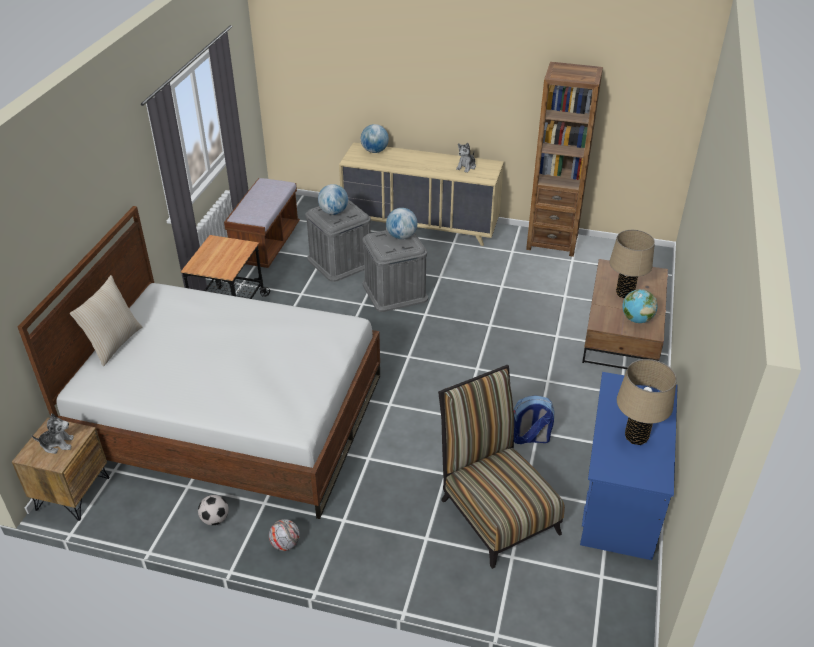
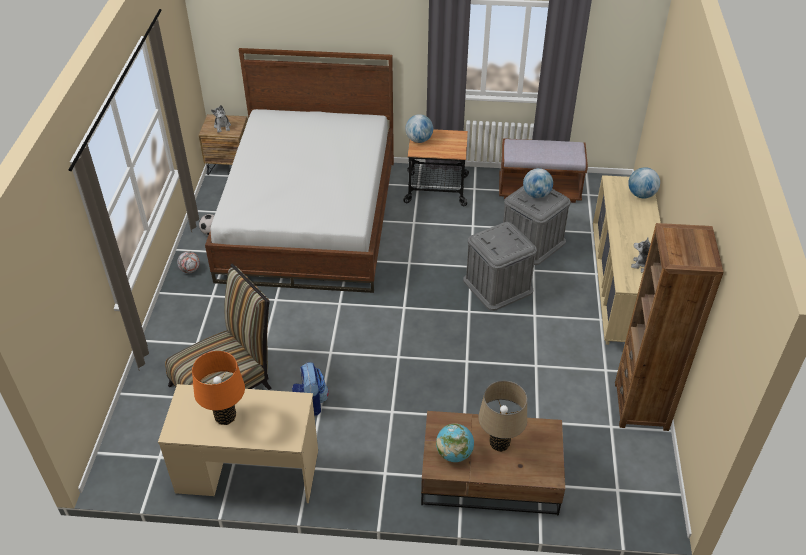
camera: 80 degrees right, 5 degrees up
beige pillow [70,275,142,366] -> none
globe [386,208,417,239] -> globe moved to [405,114,433,143]
blue desk [580,372,678,560] -> beige desk [158,384,318,503]
beige table lamp [617,359,677,445] -> orange table lamp [192,351,245,425]

